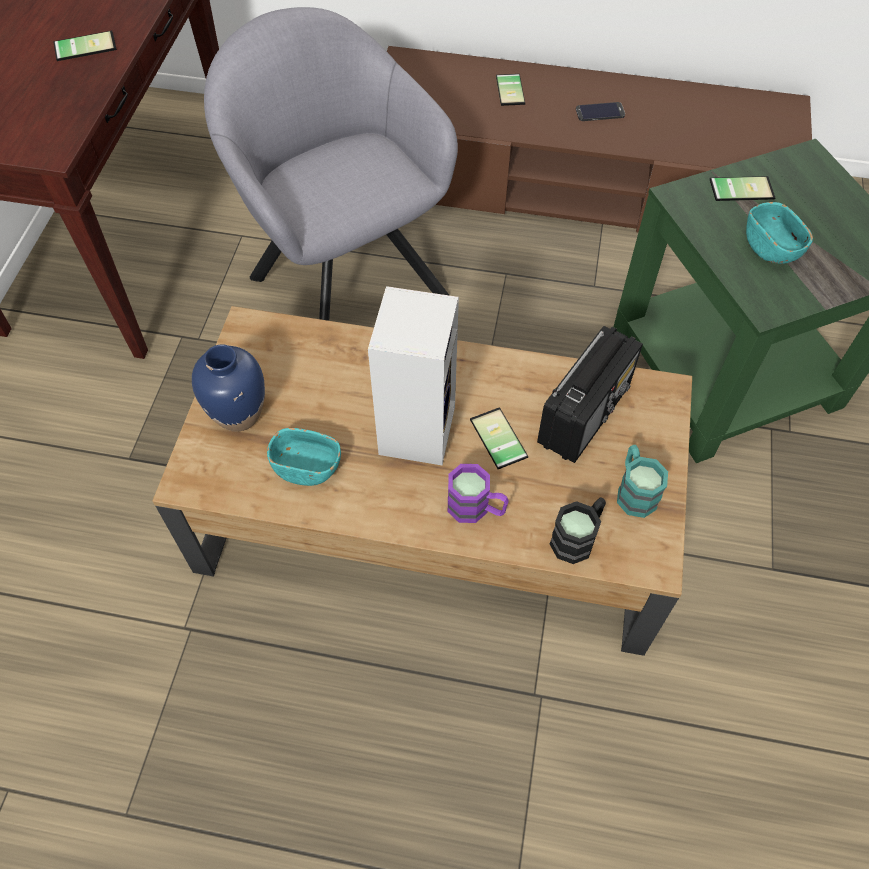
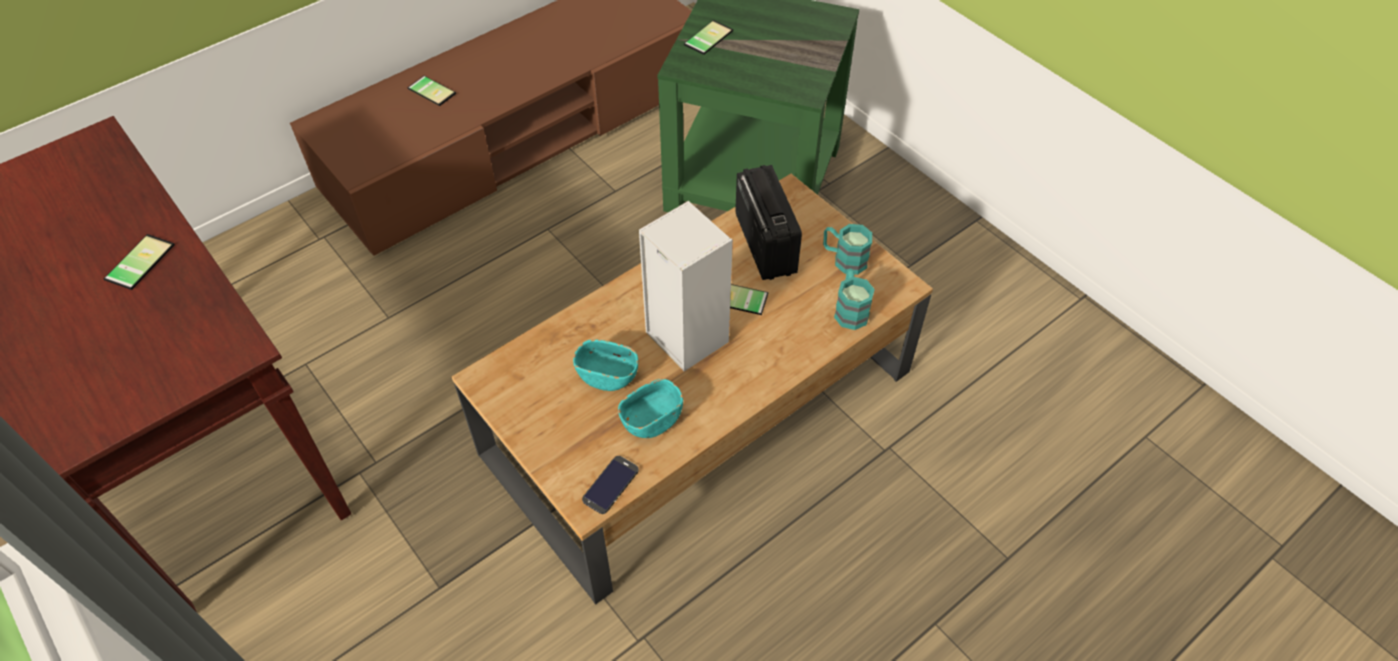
camera: 50 degrees left, 5 degrees down
blue vase [192,344,265,432] -> none
grey armchair [204,7,458,321] -> none
purple mug [448,464,509,523] -> none
black mug [550,497,606,564] -> turquoise mug [834,269,875,330]
phone [576,102,625,121] -> phone moved to [582,456,639,514]
turquoise bowl [746,202,813,264] -> turquoise bowl moved to [573,339,638,391]

